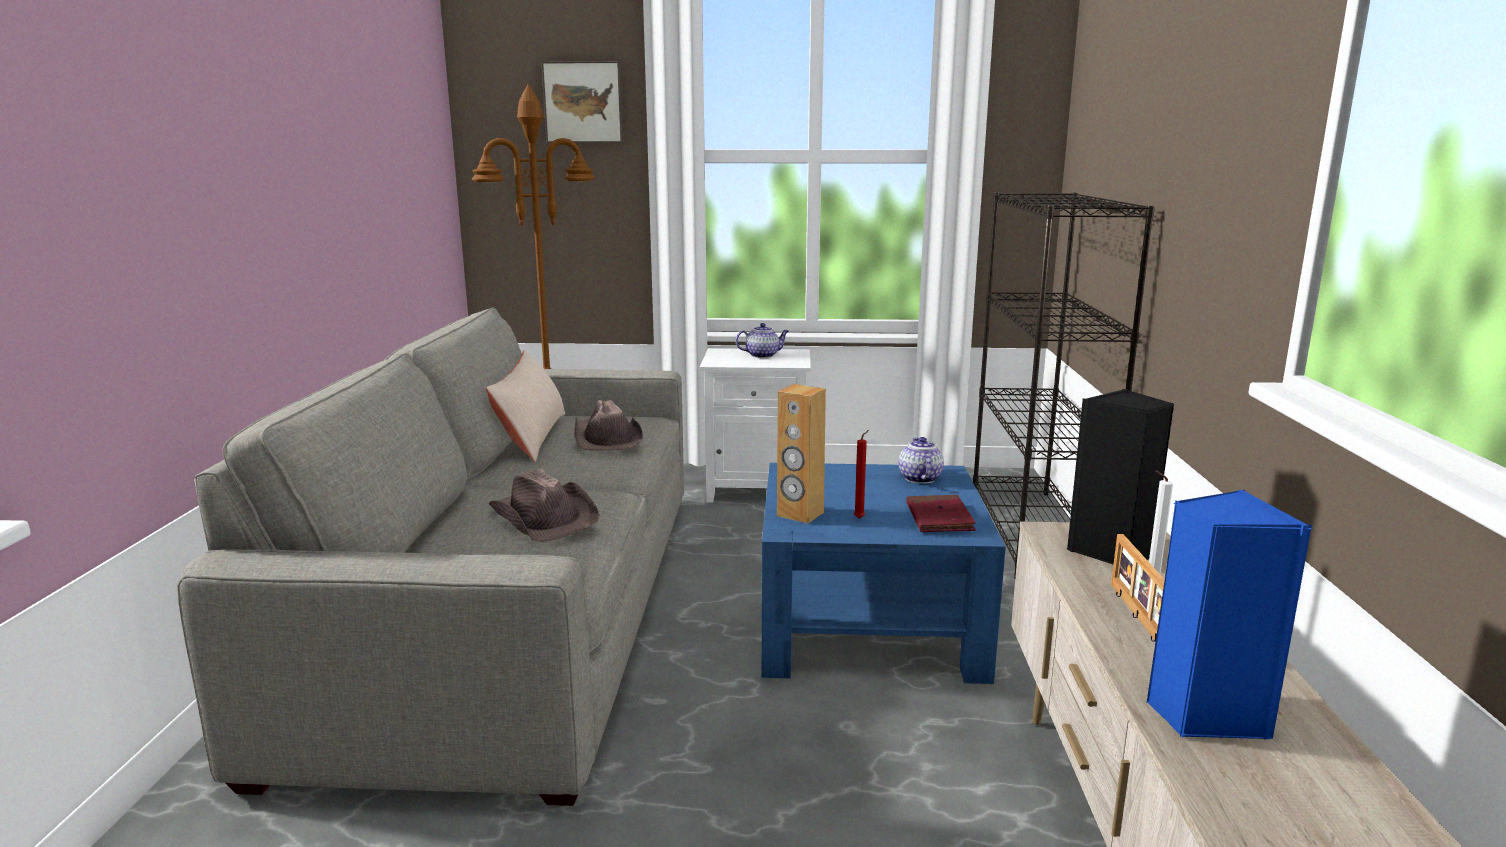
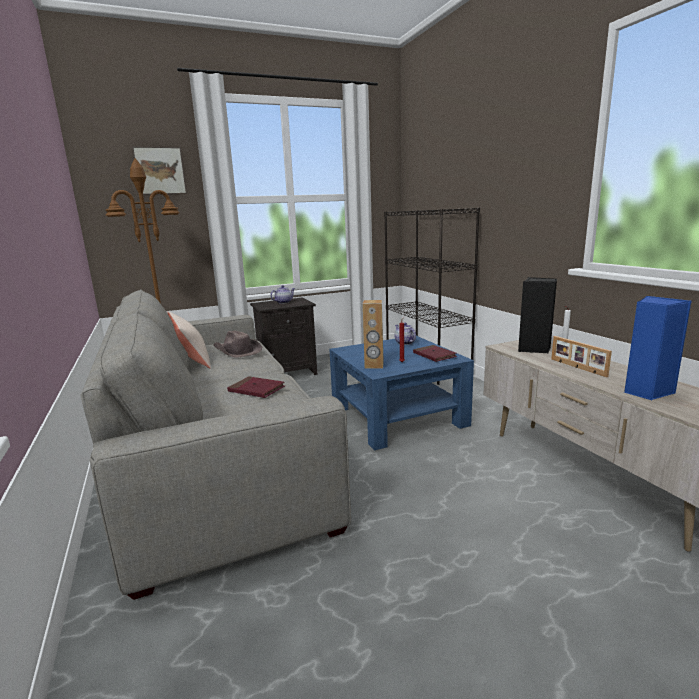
camera: 25 degrees left, 0 degrees up
brown hat [489,469,600,542] -> red book [227,376,285,398]
white nightstand [700,348,811,503] -> black nightstand [250,298,317,375]

